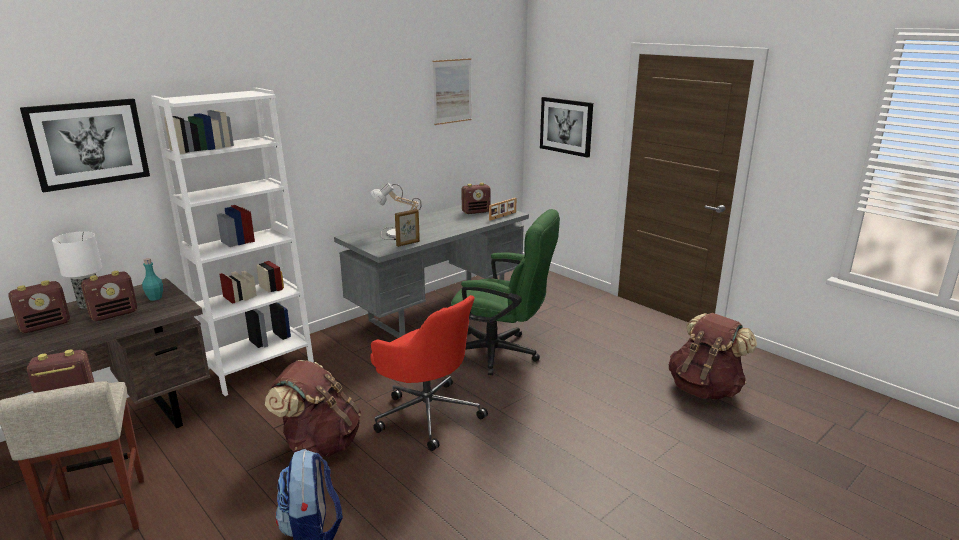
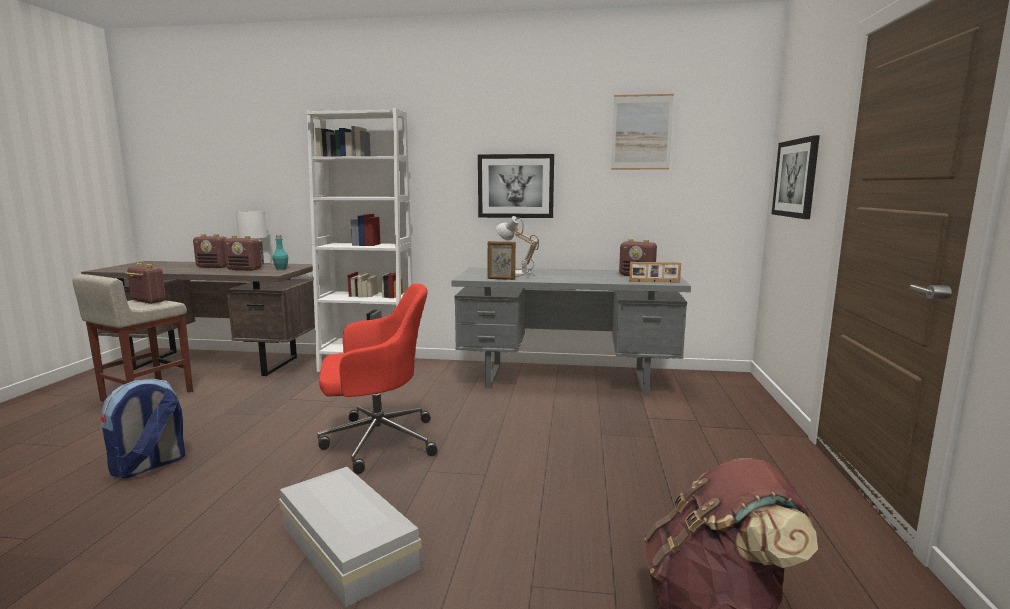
camera: 50 degrees right, 10 degrees down
picture [20,99,150,193] -> picture moved to [478,154,554,218]
brown backpack [265,360,361,457] -> none
red office chair [370,295,488,451] -> red office chair turned 105 degrees counterclockwise [317,283,437,474]
green office chair [451,209,560,375] -> none
none -> white storage box [279,467,421,607]

